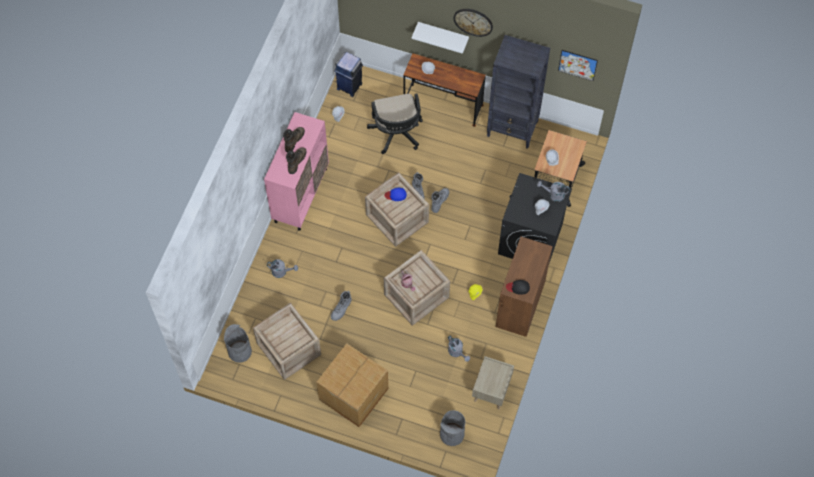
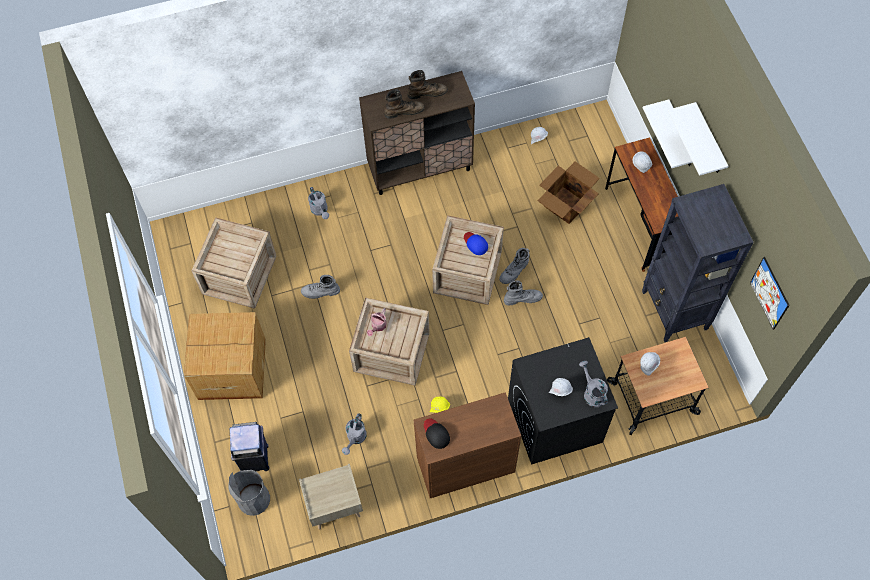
camera: 55 degrees right, 0 degrees up
grey trash can [224,324,252,363] -> none
pink cabinet [264,112,329,231] -> brown cabinet [359,71,475,195]
blue trash can [334,52,363,97] -> blue trash can moved to [230,422,269,471]
black office chair [367,93,423,154] -> cardboard box [538,161,600,224]
wall clock [454,9,493,37] -> white shelf [668,102,728,176]

